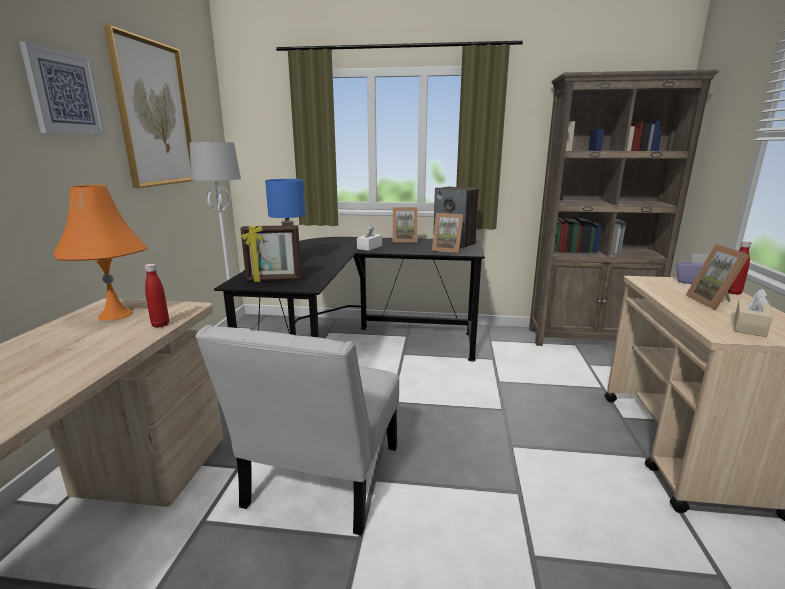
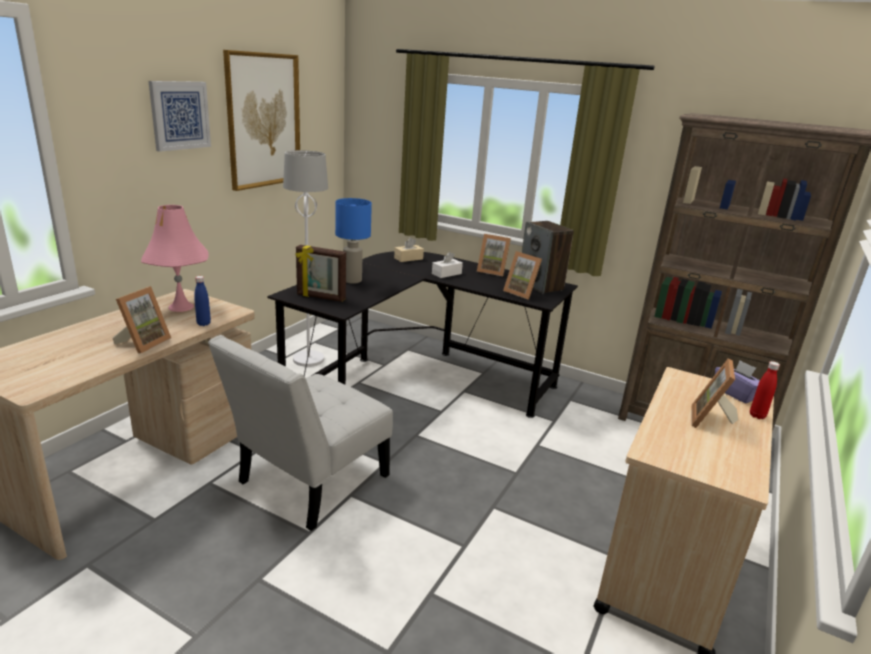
camera: 20 degrees right, 5 degrees up
orange table lamp [54,185,148,321] -> pink table lamp [141,205,209,312]
red bottle [144,264,169,328] -> blue bottle [194,276,211,326]
beige tissue box [734,289,773,337] -> beige tissue box moved to [394,237,424,262]
none -> picture frame [113,286,171,354]

